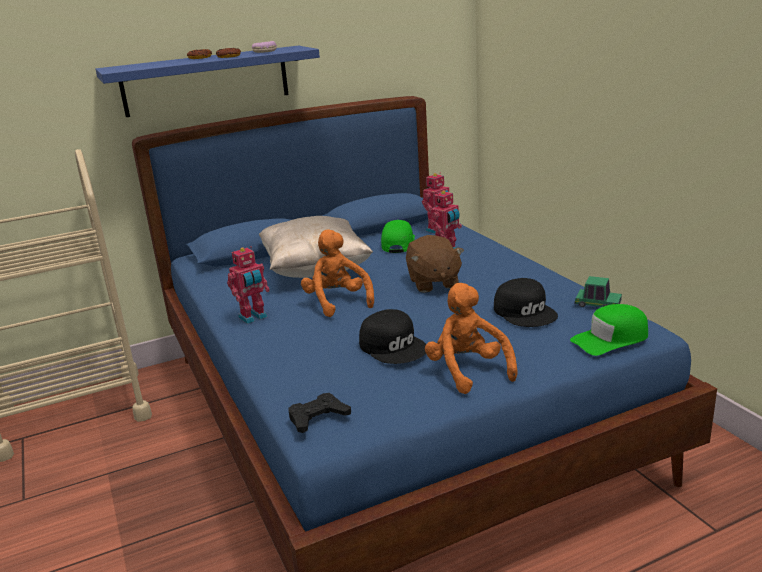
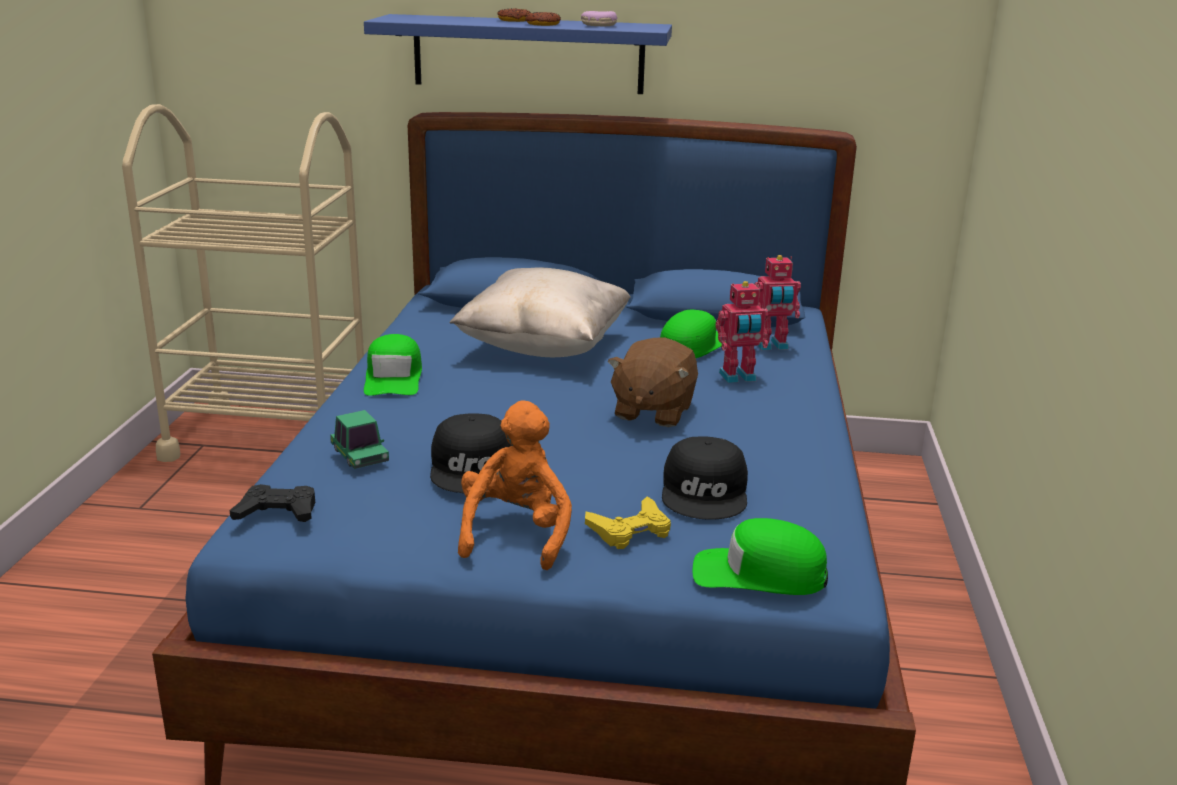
camera: 30 degrees right, 0 degrees up
toy robot [227,248,270,324] -> green cap [364,334,422,396]
orange plush toy [301,229,374,317] -> none
toy car [574,276,622,307] -> toy car moved to [331,410,389,469]
none -> yellow game controller [585,497,671,549]

